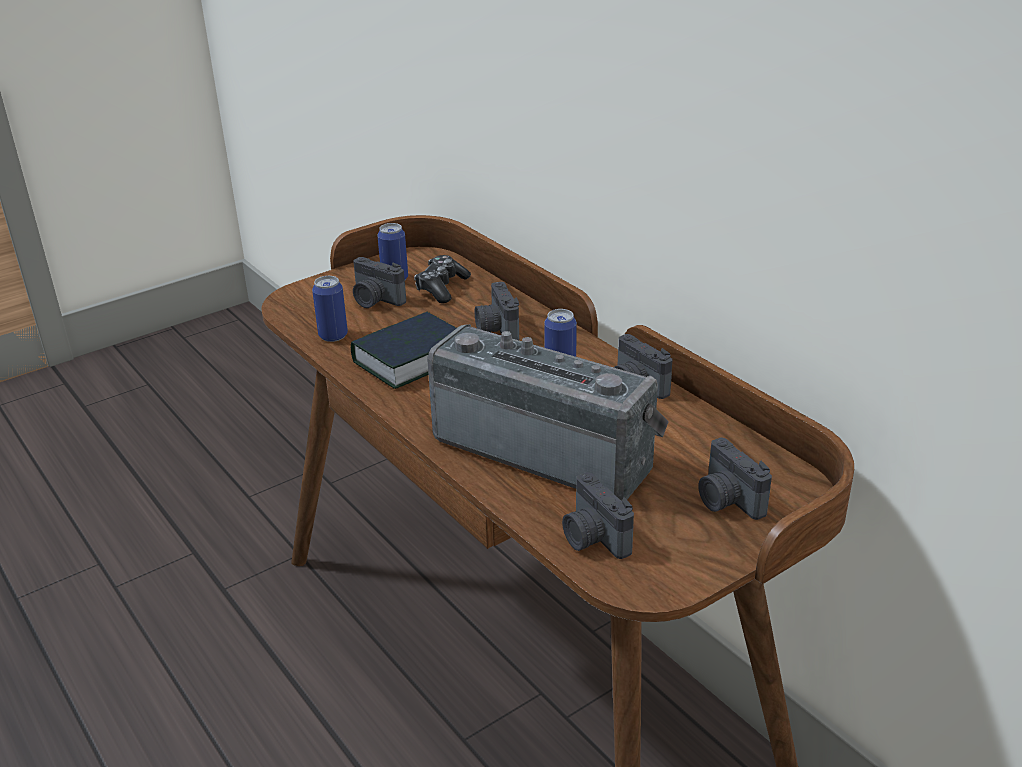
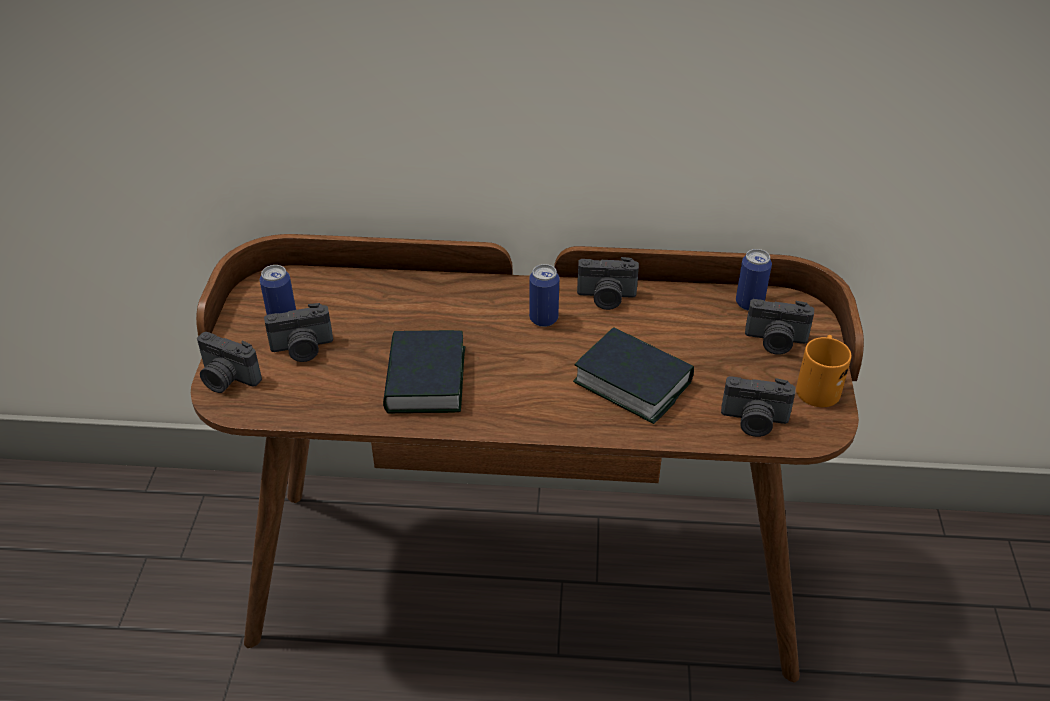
camera: 50 degrees left, 10 degrees up
can [312,276,348,342] -> can moved to [736,249,772,310]
game controller [414,255,471,303] -> none
radio [427,324,669,501] -> book [573,327,694,424]
camera [475,282,519,340] -> camera moved to [197,332,262,393]
none -> orange mug [796,335,851,407]

